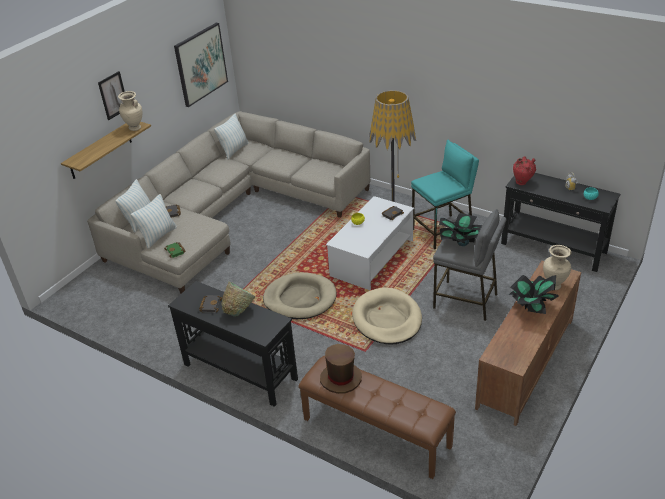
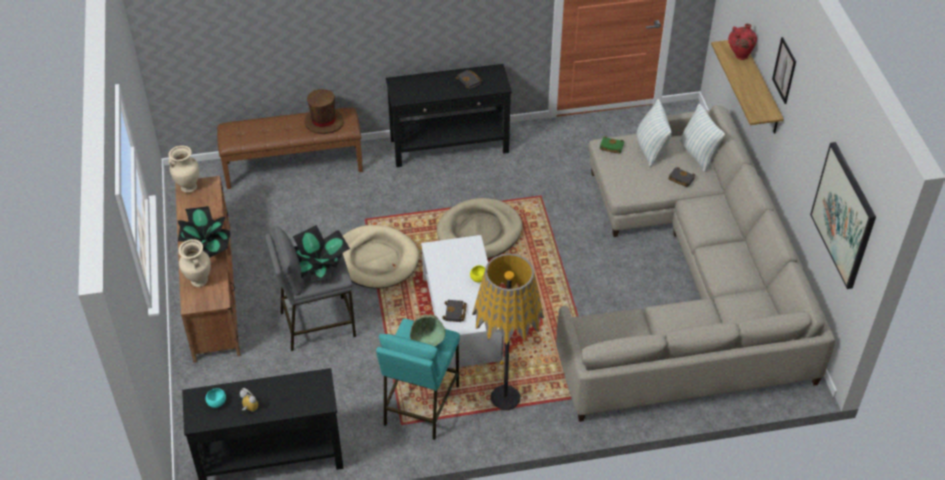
camera: 135 degrees right, 10 degrees up
beige vase [118,91,142,131] -> beige vase moved to [168,145,199,193]
pillow [214,113,249,159] -> none
green bowl [221,282,255,317] -> green bowl moved to [410,314,446,346]
red vase [513,156,536,185] -> red vase moved to [728,24,757,60]

